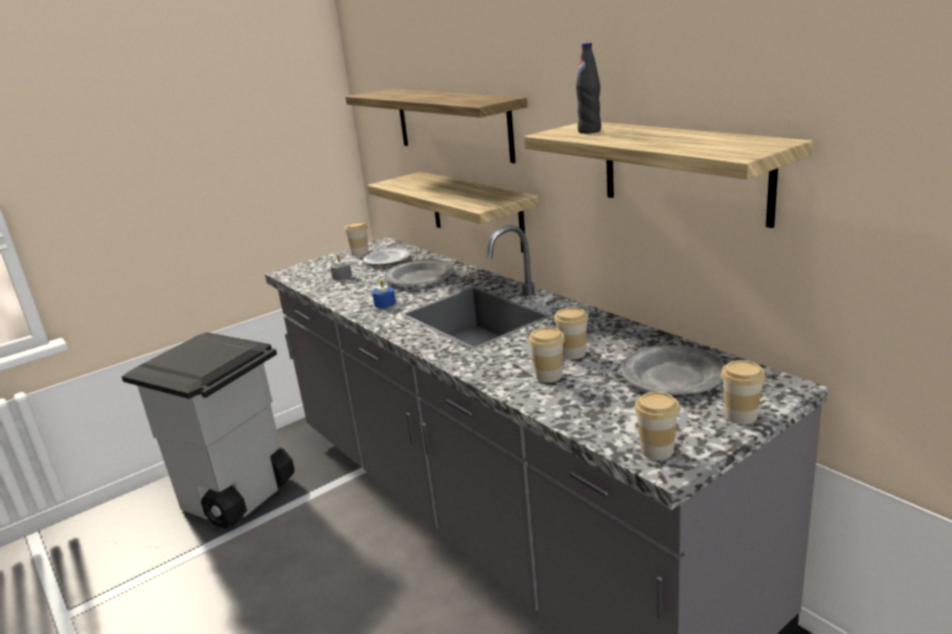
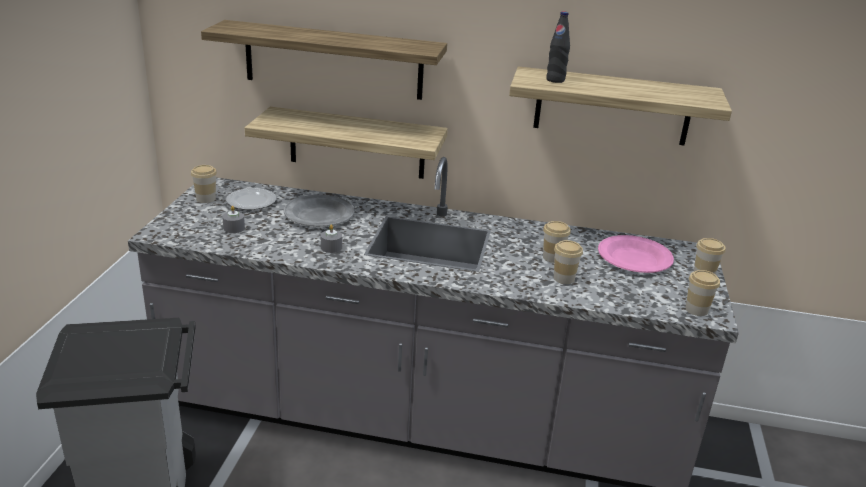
camera: 45 degrees left, 5 degrees up
blue candle [372,279,396,308] -> grey candle [321,224,342,253]
grey plate [621,345,725,395] -> pink plate [598,235,674,273]

